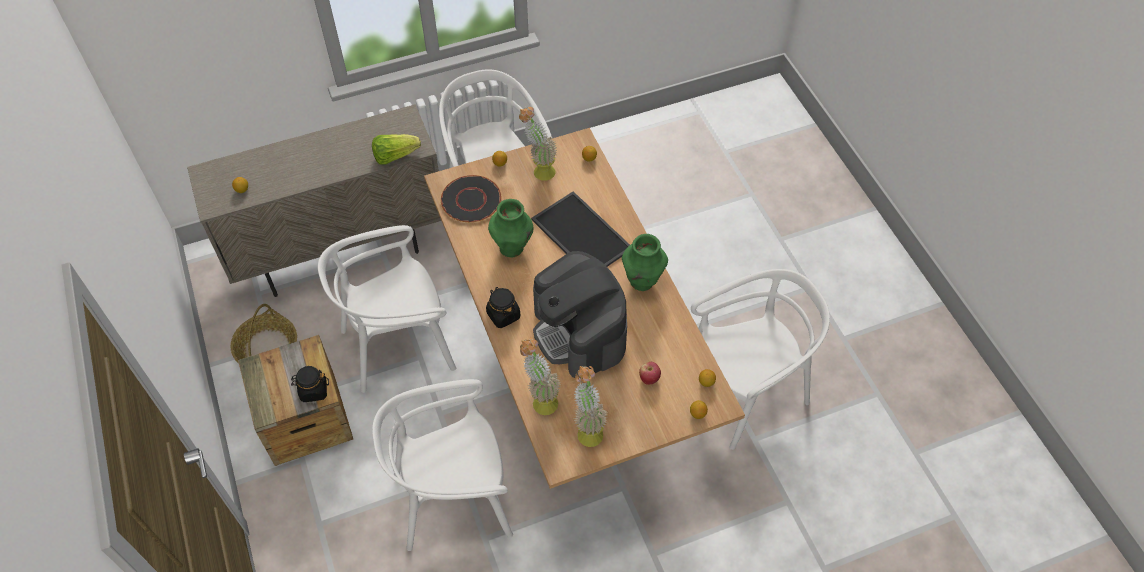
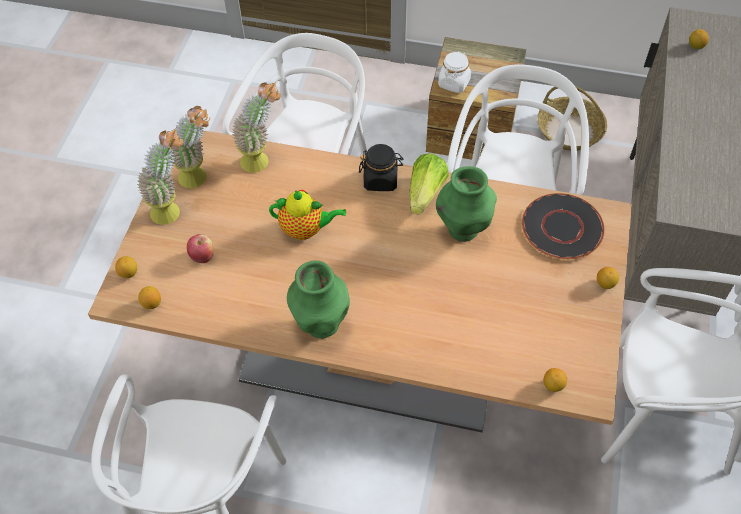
camera: 125 degrees right, 0 degrees up
black jar [291,366,329,402] -> white jar [438,51,471,93]
lettuce [372,134,421,164] -> lettuce moved to [409,153,449,215]
potted plant [519,107,557,181] -> potted plant moved to [137,129,183,225]
tray [531,191,630,267] -> none
coffee machine [533,251,627,379] -> teapot [269,190,346,240]

